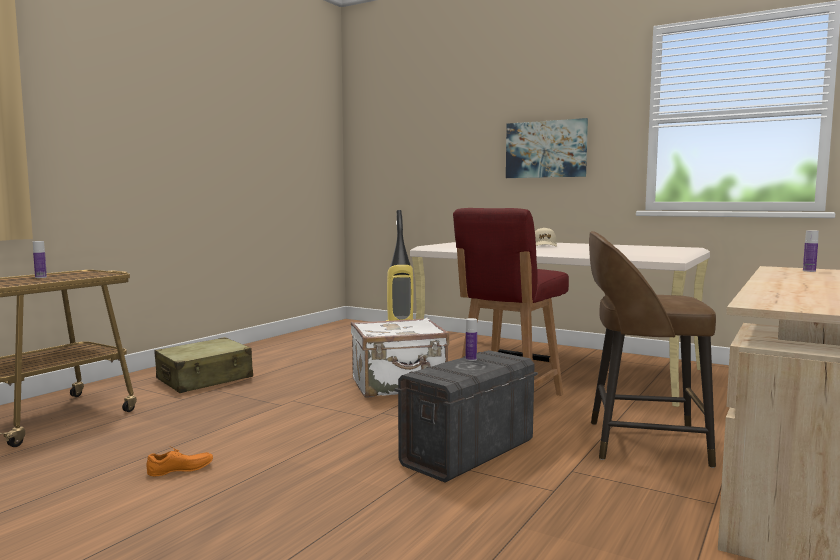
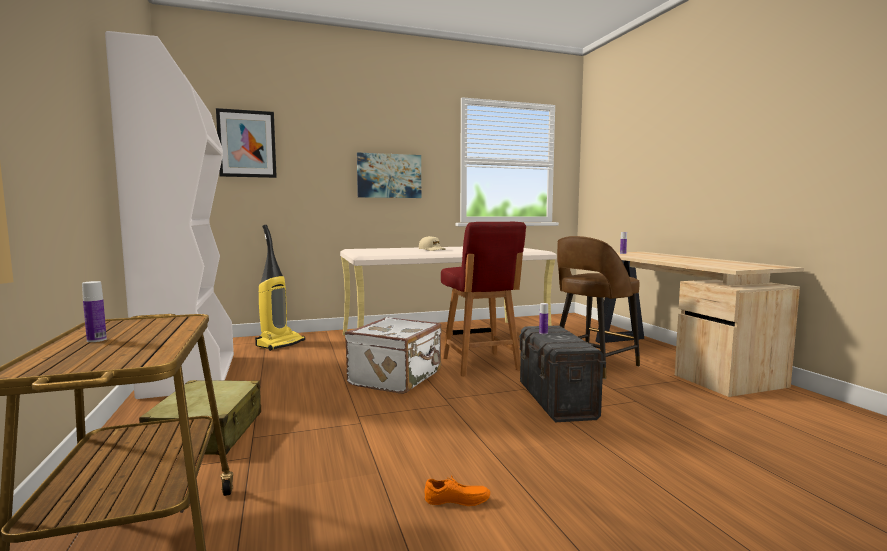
camera: 50 degrees left, 0 degrees up
orange shoe [146,446,213,476] -> orange shoe turned 75 degrees clockwise [424,476,490,506]
none -> white bookcase [105,31,234,399]
none -> picture [216,108,277,178]

